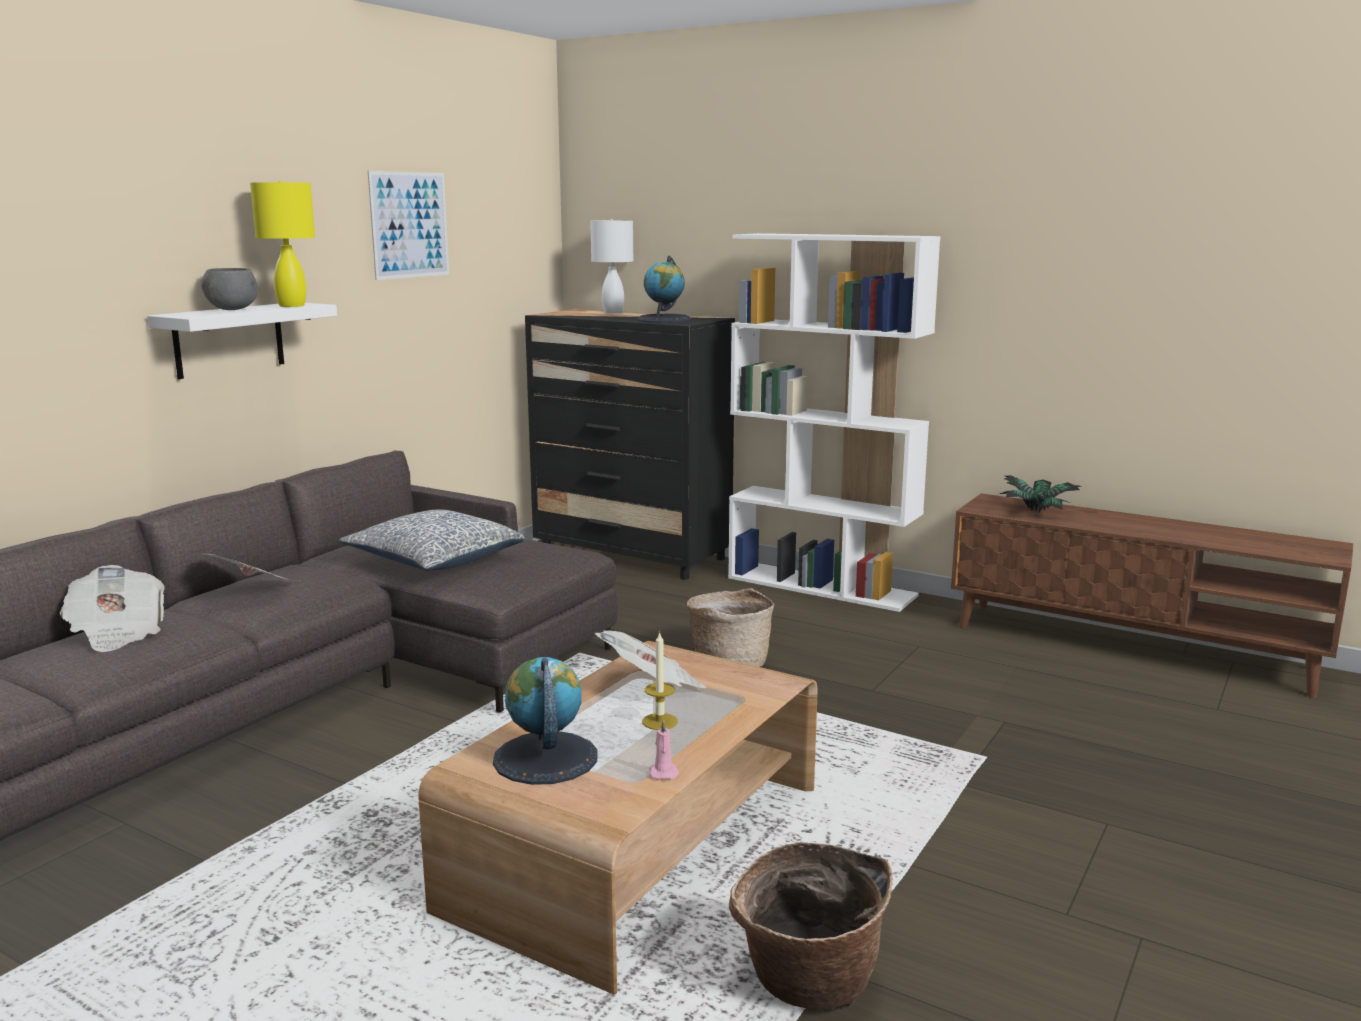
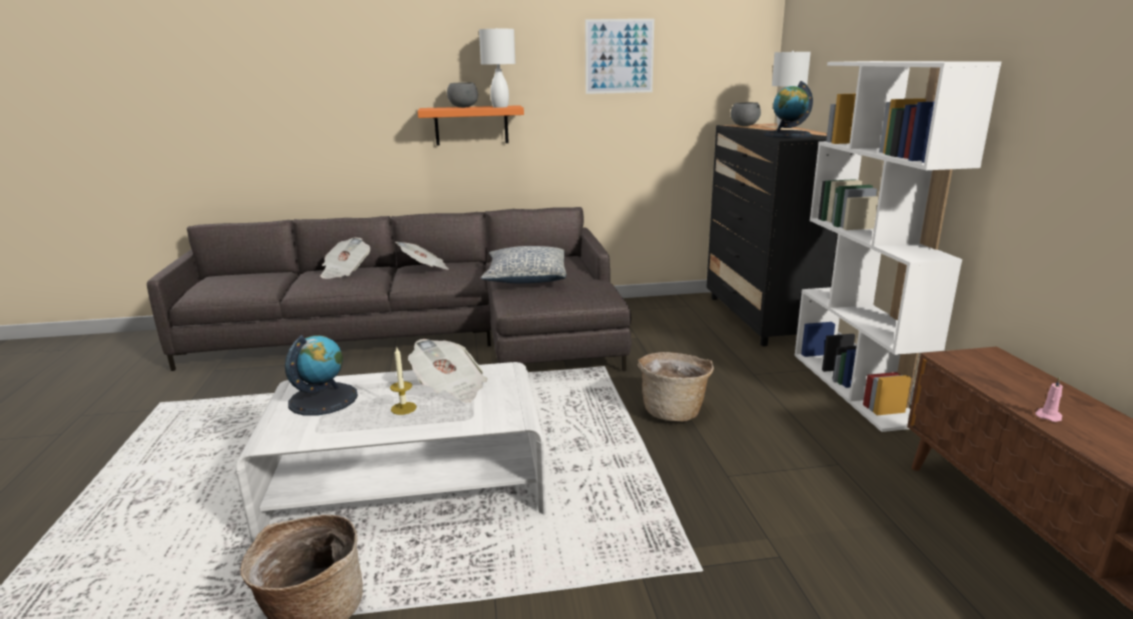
camera: 50 degrees right, 5 degrees up
white shelf [147,303,337,379] -> orange shelf [418,105,524,146]
yellow table lamp [250,181,315,307] -> white table lamp [479,28,515,108]
brown coffee table [418,641,818,995] -> white coffee table [235,362,546,543]
pink candle [649,719,679,780] -> pink candle moved to [1035,377,1063,422]
potted plant [1000,476,1082,512] -> none
none -> grey bowl [731,102,761,126]

